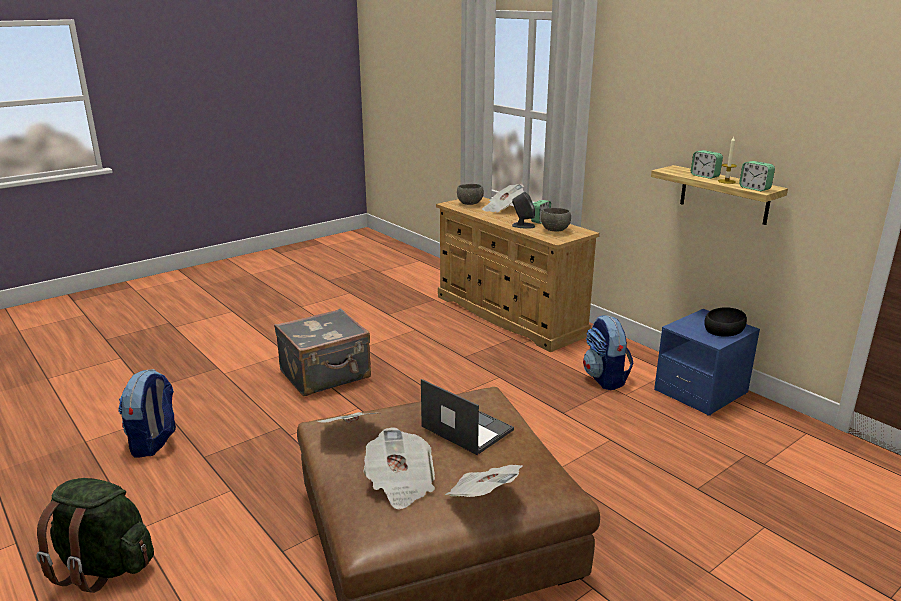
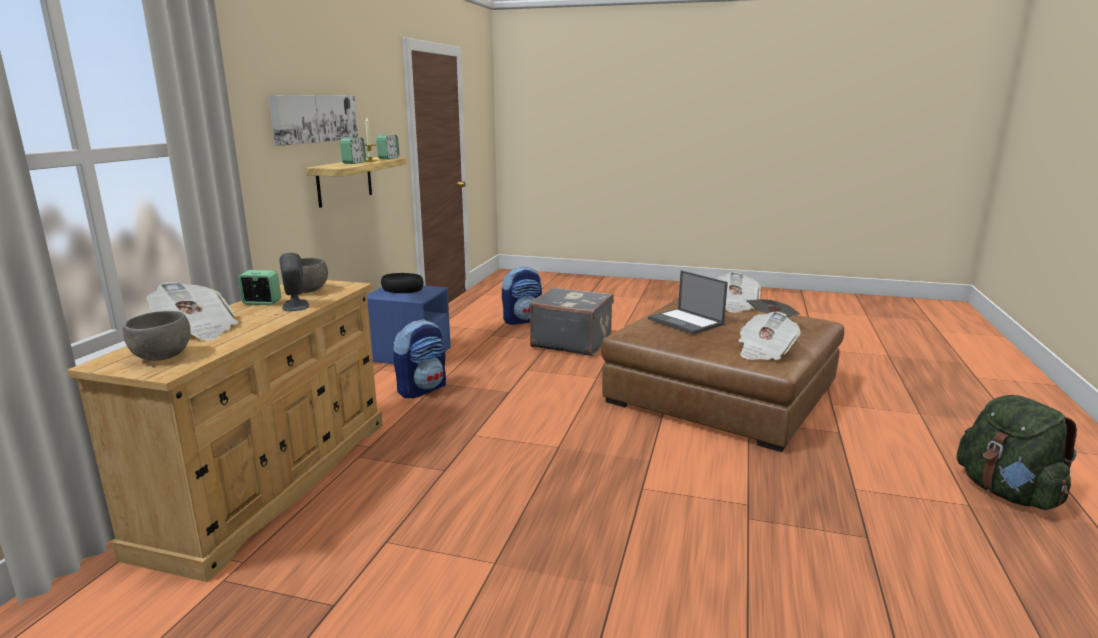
camera: 125 degrees left, 5 degrees down
backpack [118,369,176,458] -> backpack moved to [502,266,542,325]
grey suitcase [274,308,371,396] -> grey suitcase moved to [529,287,614,356]
laptop [421,379,514,455] -> laptop turned 45 degrees counterclockwise [648,270,728,335]
none -> picture [269,95,358,146]

